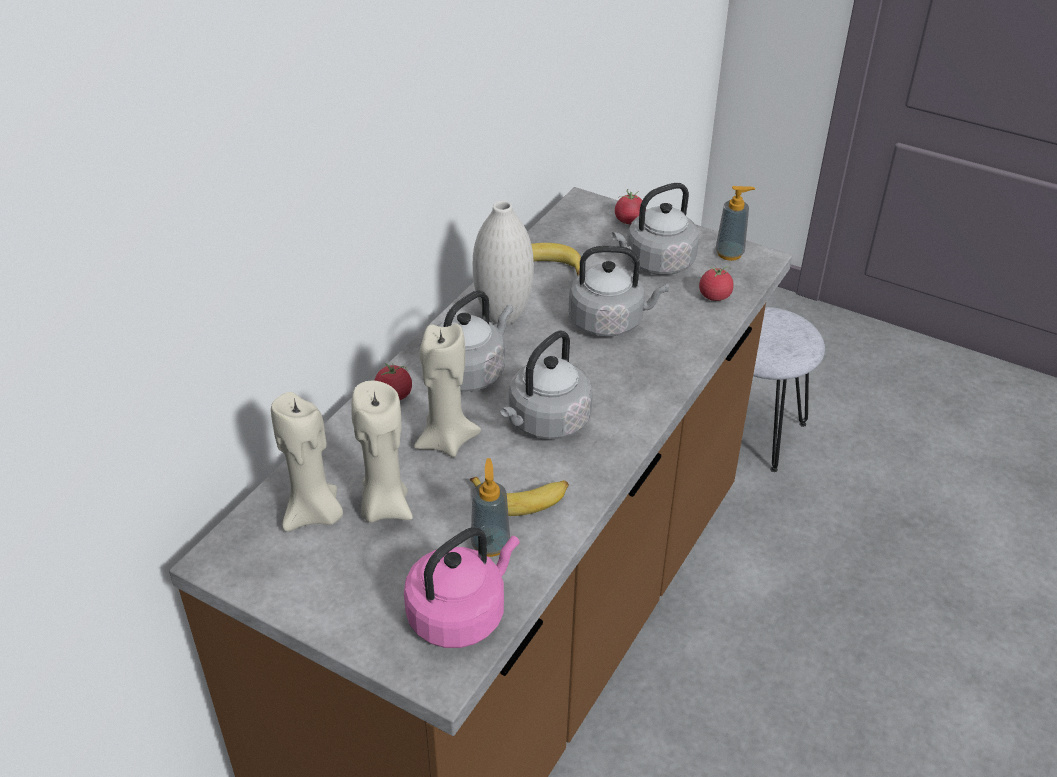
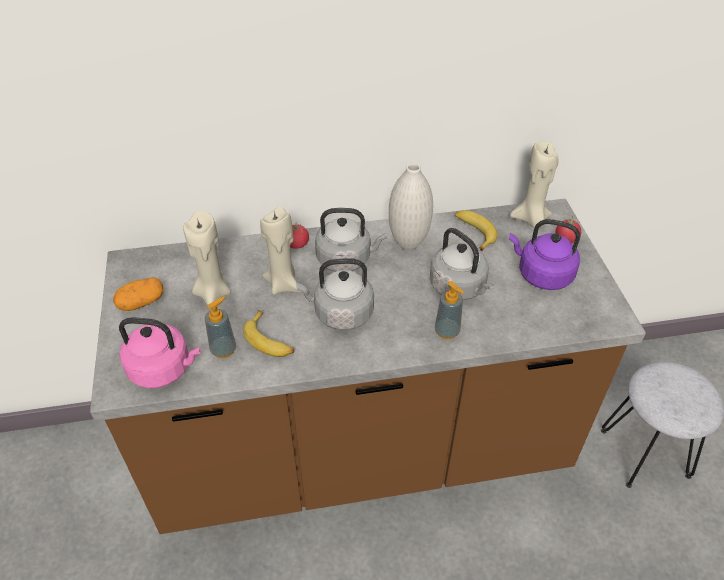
camera: 50 degrees right, 5 degrees up
beige candle [271,392,343,531] -> beige candle moved to [510,142,559,228]
grey kettle [611,183,699,275] -> purple kettle [509,219,580,290]
tomato [699,266,734,301] -> none
soap dispenser [715,186,755,261] -> soap dispenser moved to [435,281,464,339]
none -> potato [113,277,163,311]

